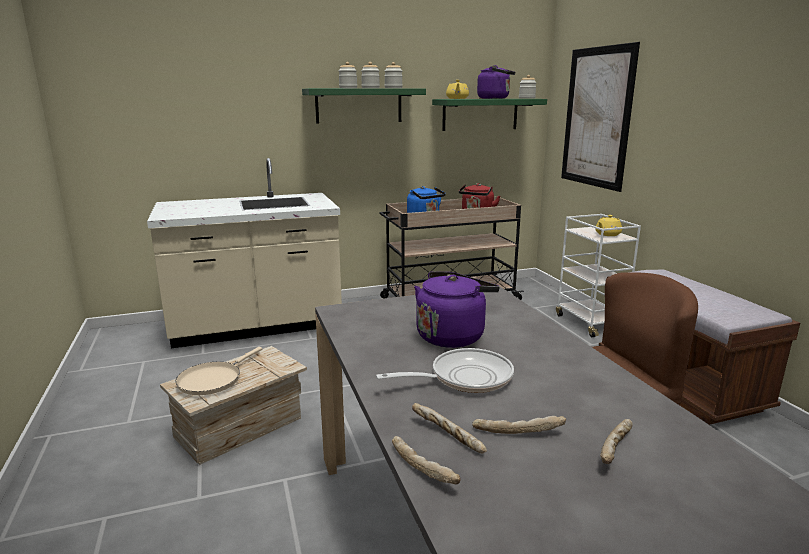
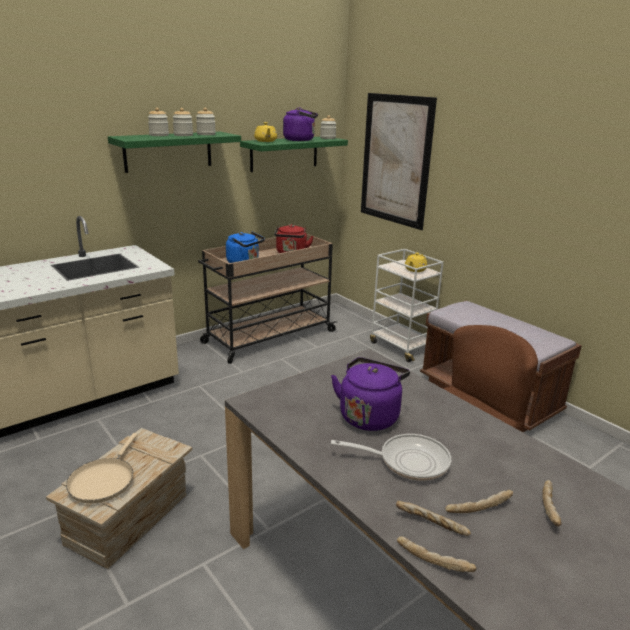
camera: 20 degrees left, 5 degrees up
frying pan [376,348,514,393] -> frying pan turned 45 degrees clockwise [331,434,451,481]

